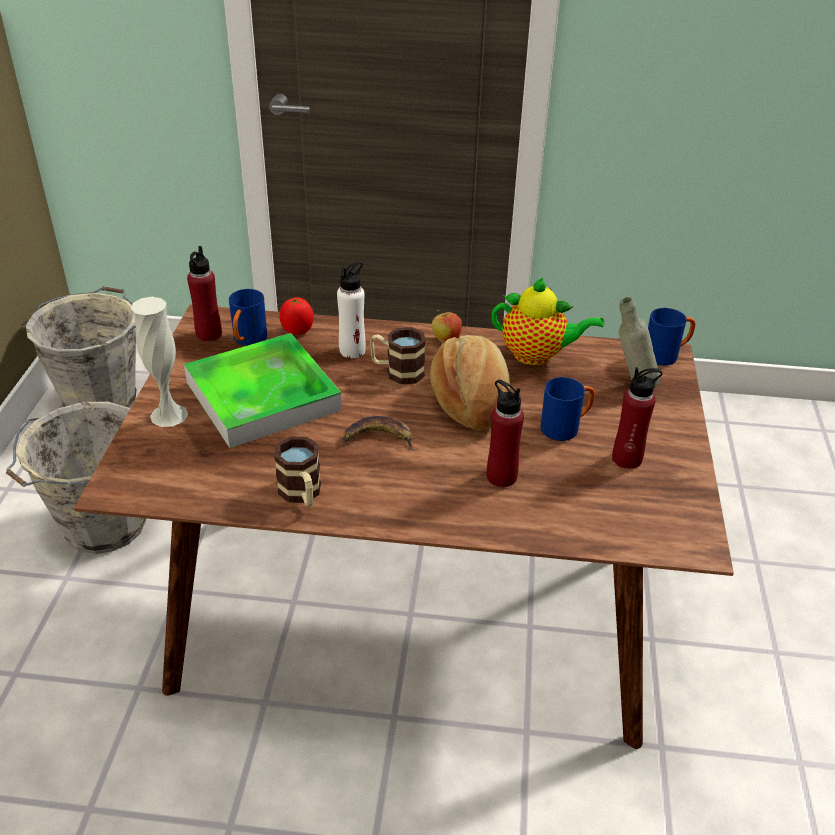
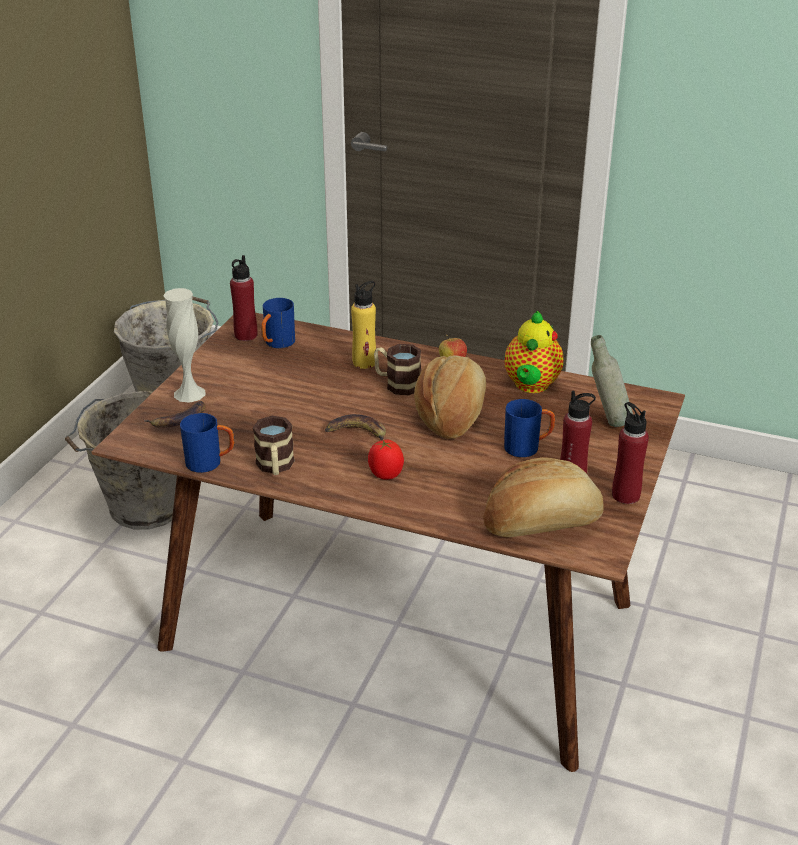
camera: 15 degrees right, 5 degrees down
tray [184,333,342,448] -> none
tomato [279,297,314,335] -> tomato moved to [368,440,404,480]
white bottle [337,261,366,358] -> yellow bottle [351,281,376,369]
red bottle [487,380,524,487] -> red bottle moved to [612,402,649,504]
teapot [492,277,604,365] -> teapot turned 75 degrees clockwise [505,311,563,393]
blue mug [648,308,695,366] -> blue mug moved to [180,413,235,473]
none -> banana [143,401,206,428]
none -> bread [483,457,603,537]

